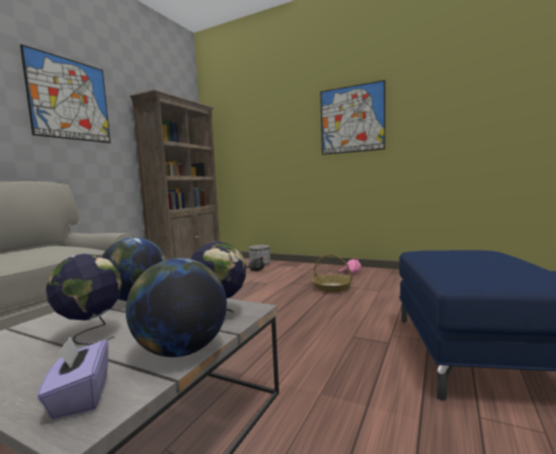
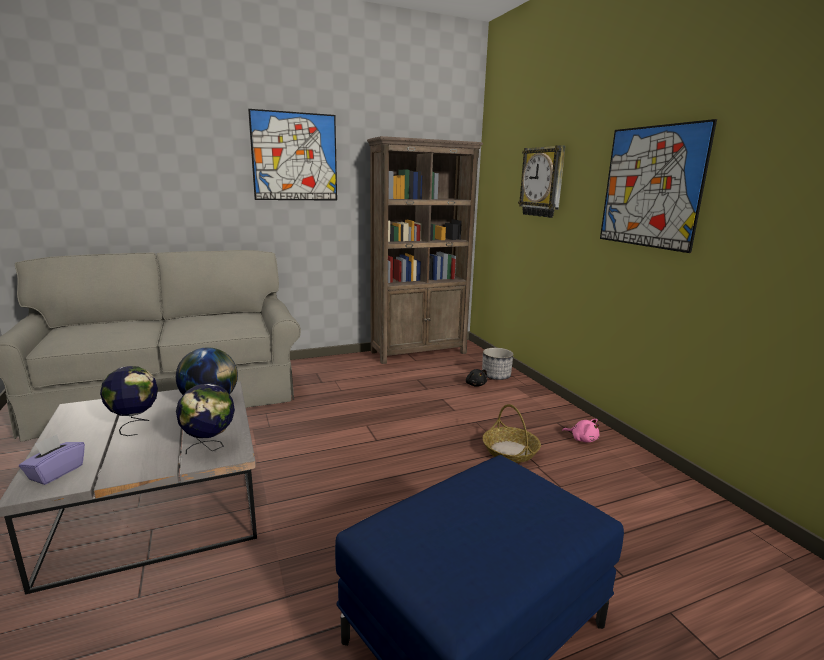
camera: 40 degrees right, 10 degrees up
globe [126,258,227,357] -> none
none -> wall clock [518,145,566,218]

